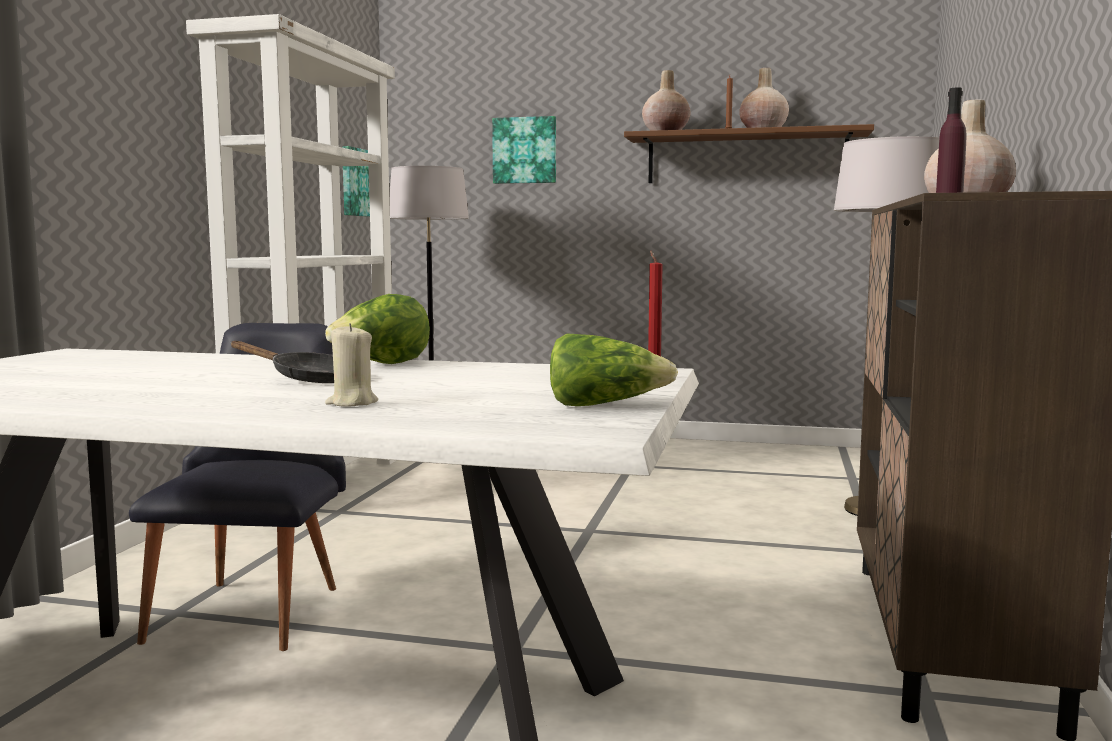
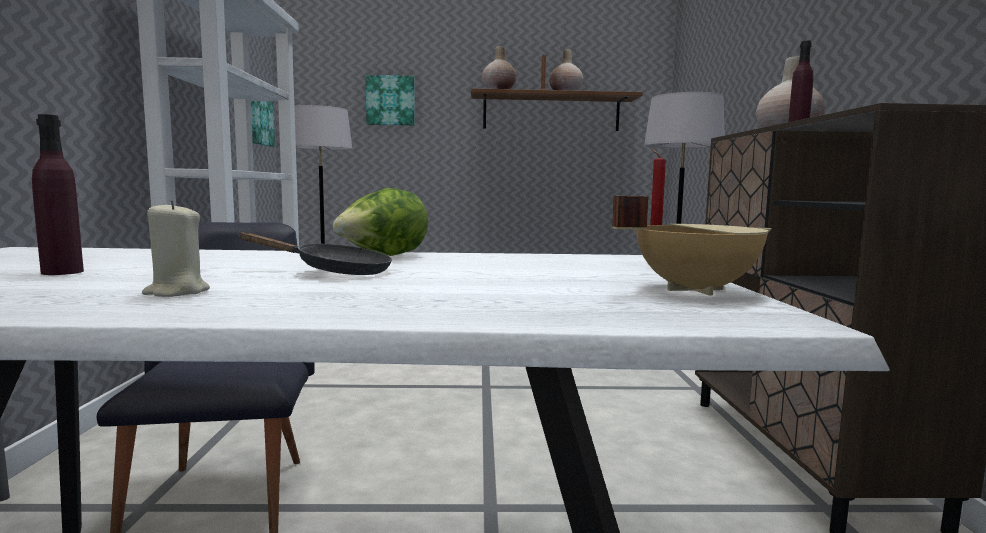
camera: 15 degrees left, 0 degrees up
beige candle [325,323,378,407] -> beige candle moved to [142,200,210,297]
lettuce [550,333,678,406] -> beige cooking pot [612,196,772,296]
none -> purple bottle [32,114,84,275]

